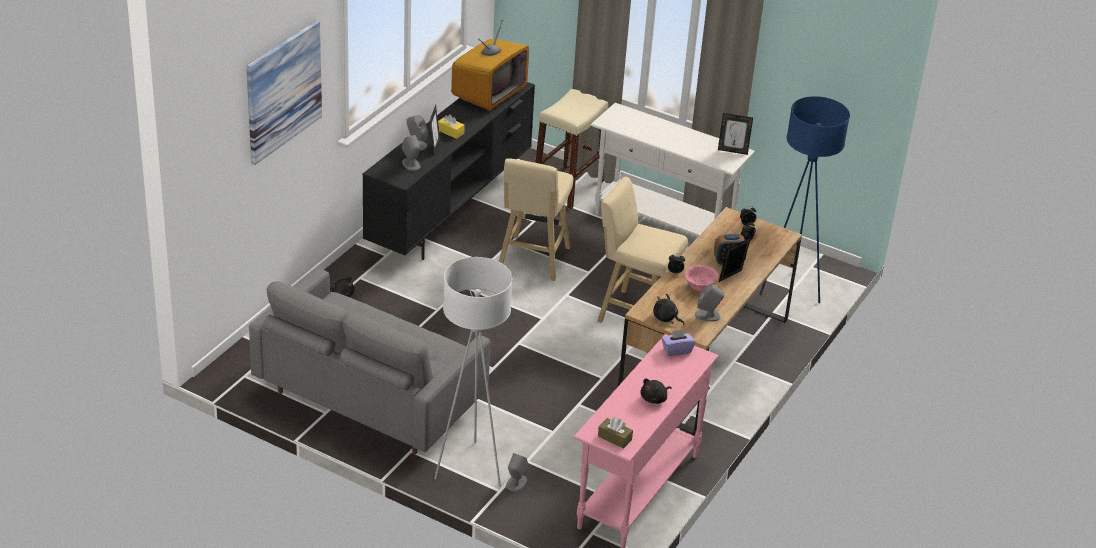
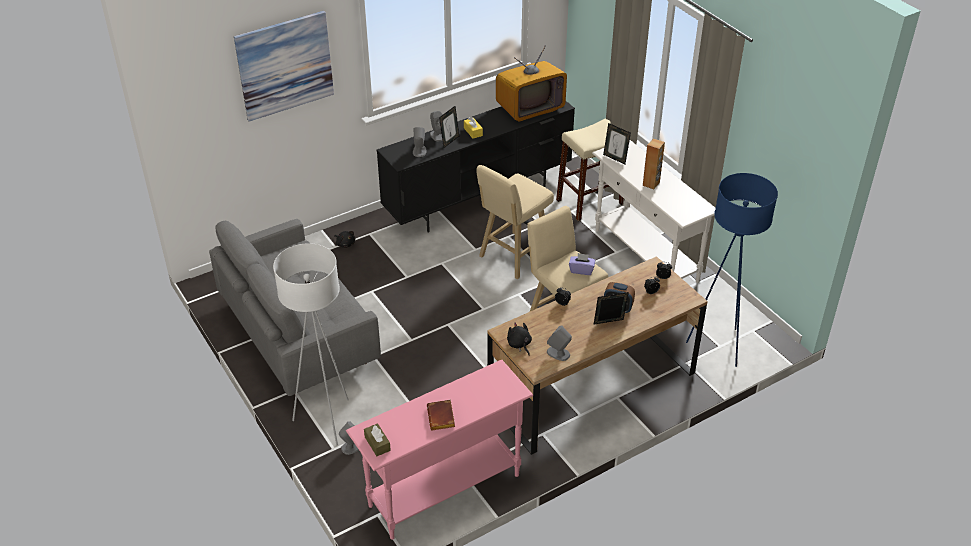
camera: 30 degrees right, 5 degrees up
black plush toy [641,379,672,404] -> brown book [427,400,455,430]
purple tissue box [662,329,696,356] -> purple tissue box moved to [569,253,595,275]
pink bowl [685,265,718,291] -> none
picture frame [718,113,753,155] -> picture frame moved to [603,123,631,164]
none -> brown speaker [643,139,665,190]

